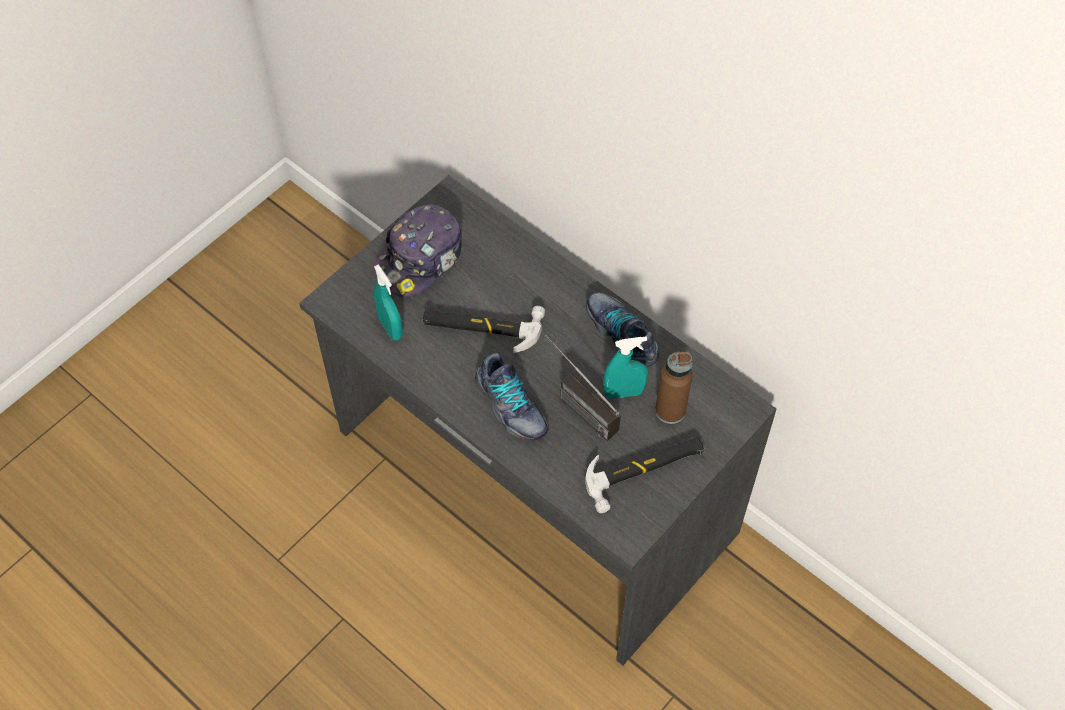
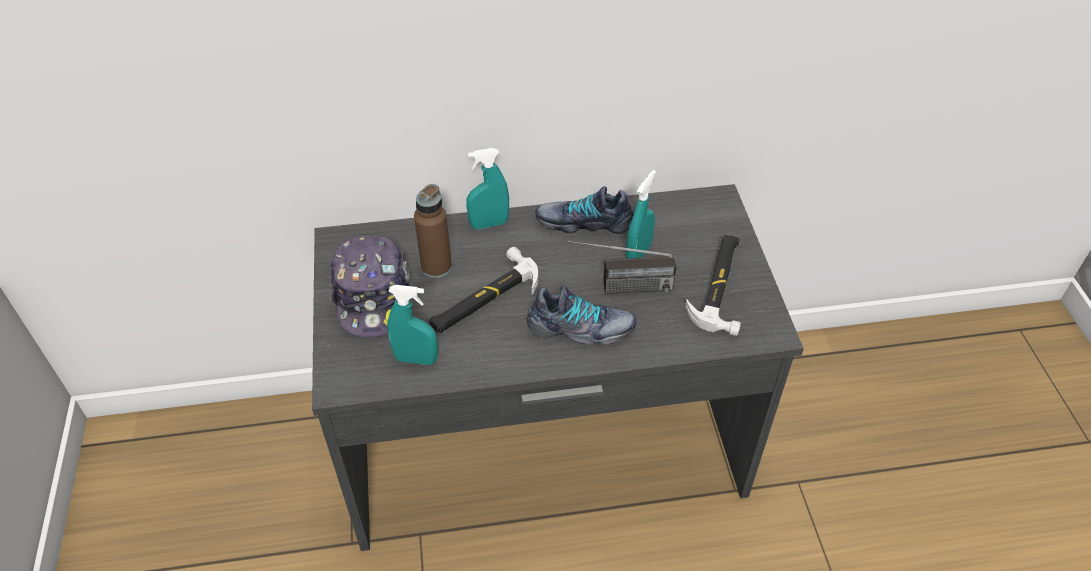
camera: 50 degrees left, 10 degrees down
brown bottle [655,352,693,424] -> brown bottle moved to [414,184,452,278]
none -> turquoise spray bottle [466,148,509,229]

